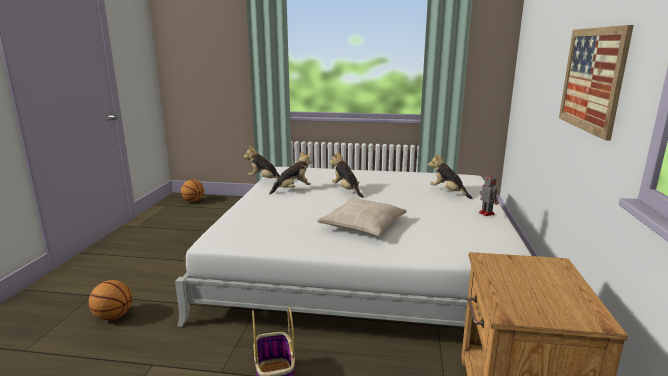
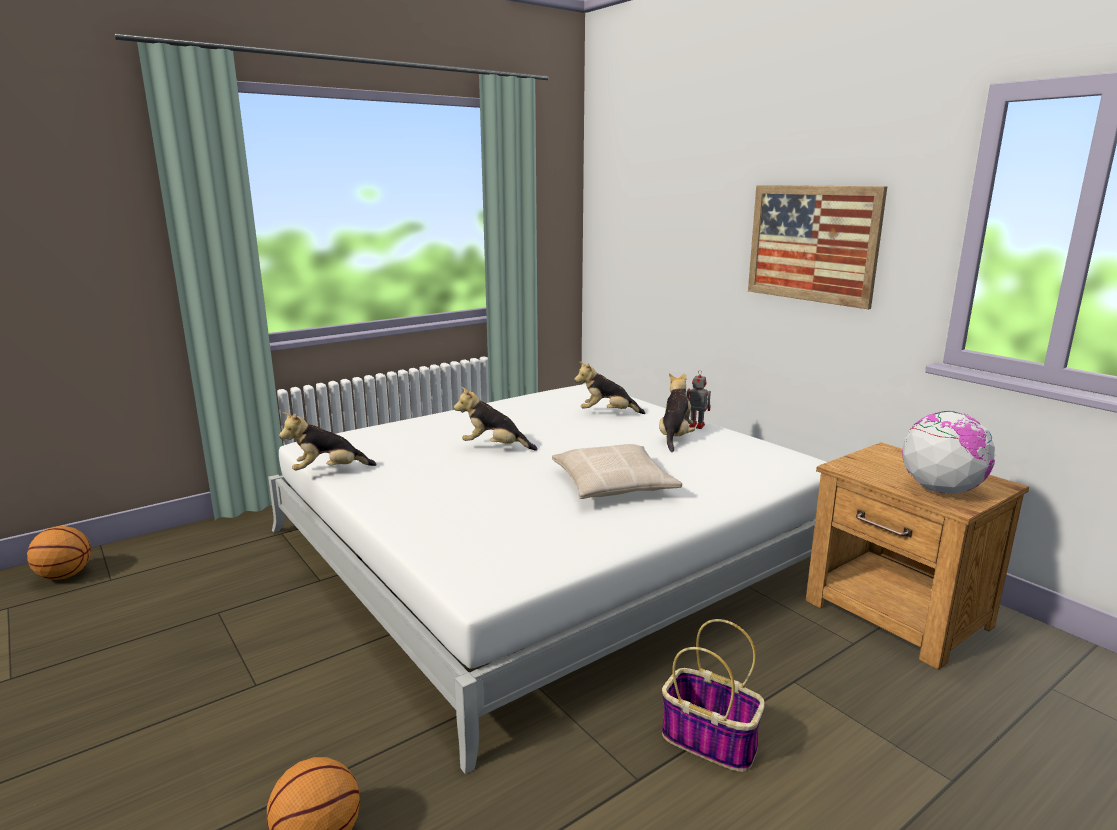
camera: 45 degrees left, 0 degrees up
plush toy [269,151,311,194] -> plush toy moved to [659,373,695,452]
none -> globe [902,411,995,494]

